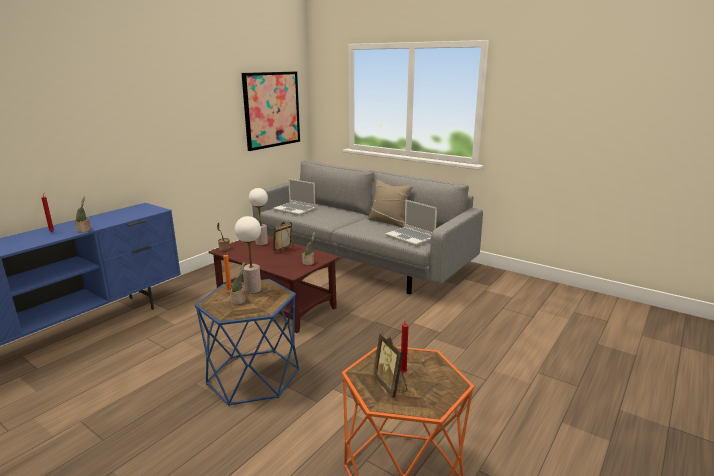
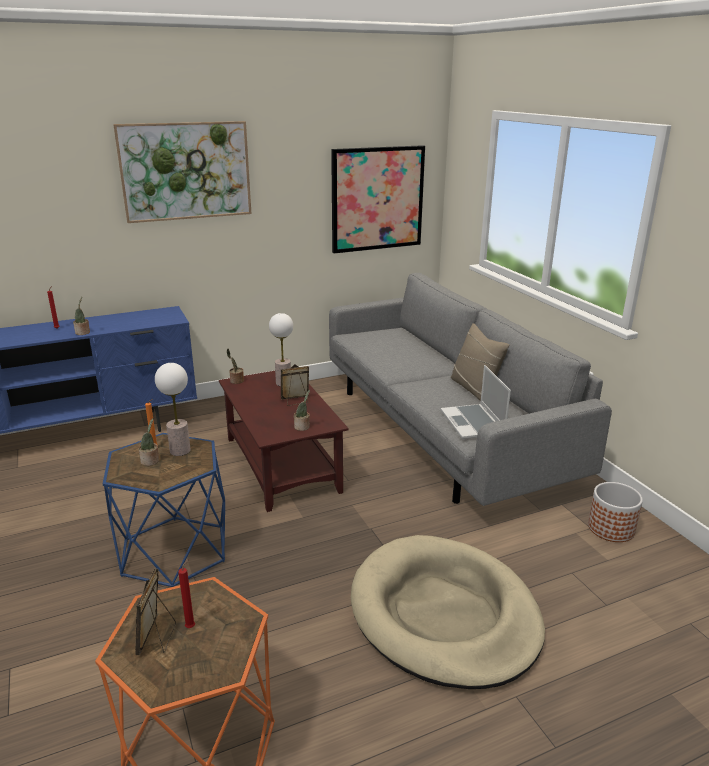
camera: 30 degrees right, 5 degrees up
laptop [273,179,316,216] -> none
none -> picture [113,121,252,223]
none -> beige dog bed [351,535,545,689]
none -> planter [588,482,643,542]

